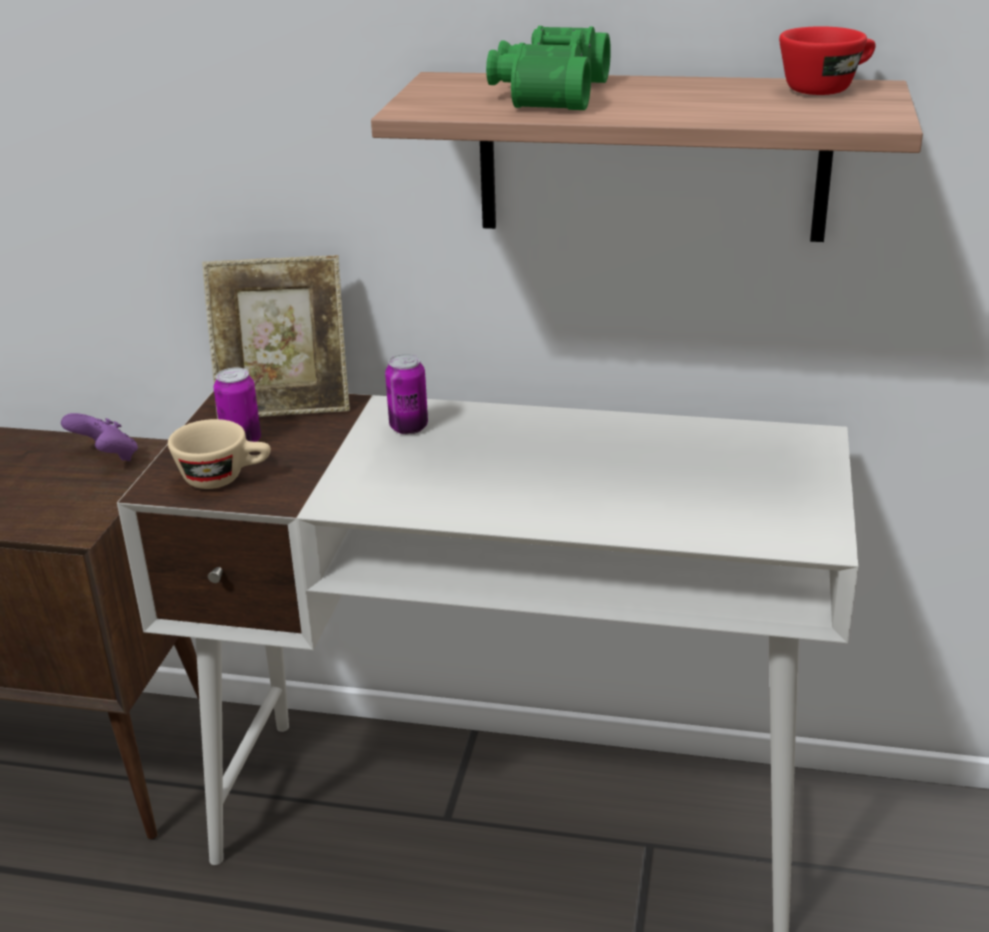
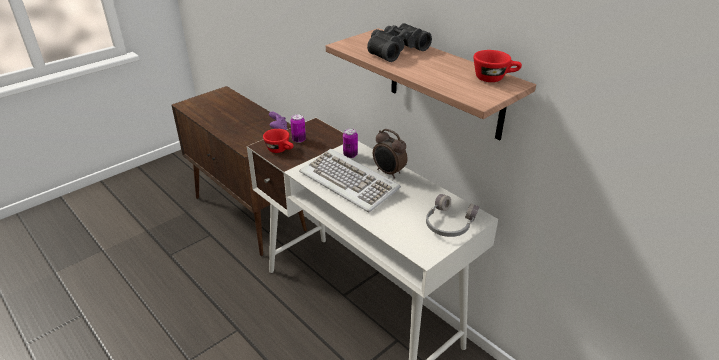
camera: 35 degrees right, 5 degrees up
beige cup [168,419,271,489] -> red cup [263,129,294,153]
picture frame [202,255,350,419] -> none
green binoculars [486,26,611,110] -> black binoculars [367,23,432,62]
none -> keyboard [300,149,401,212]
none -> alarm clock [373,129,408,179]
none -> grey headphones [426,194,479,237]

